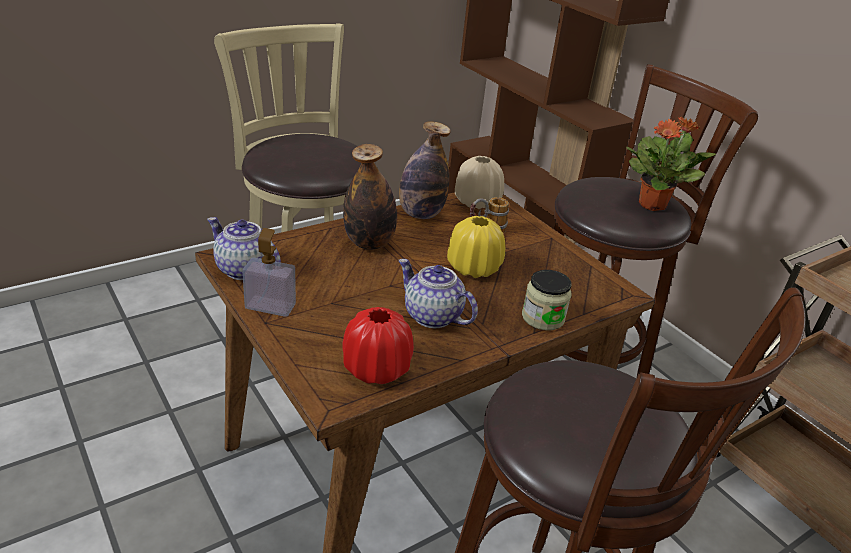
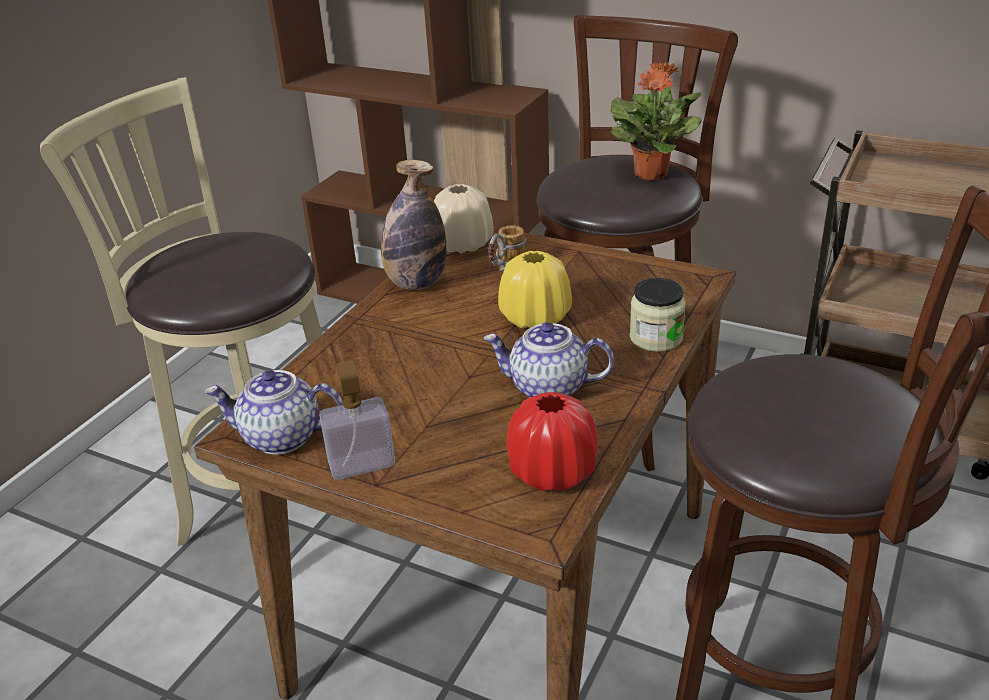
camera: 25 degrees left, 0 degrees up
bottle [343,144,397,250] -> none

